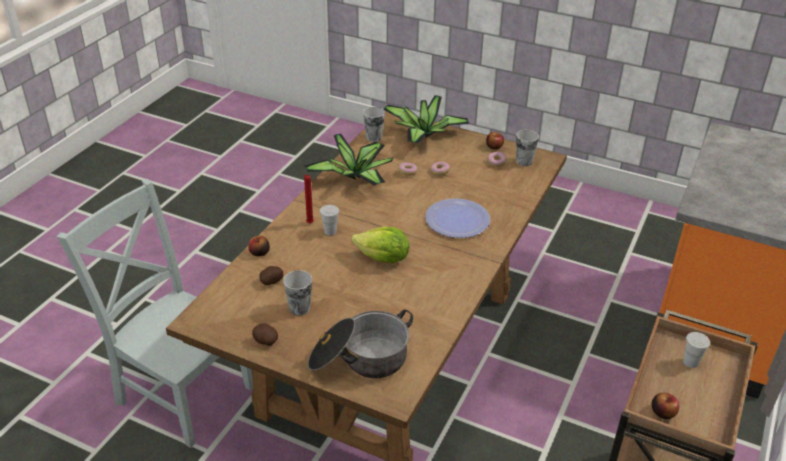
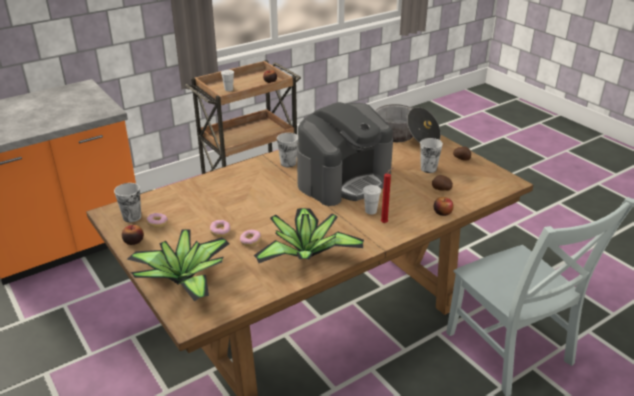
camera: 150 degrees left, 5 degrees down
lettuce [352,227,409,263] -> coffee machine [297,102,393,206]
cup [363,107,385,142] -> cup moved to [277,133,298,167]
plate [425,198,491,238] -> none

